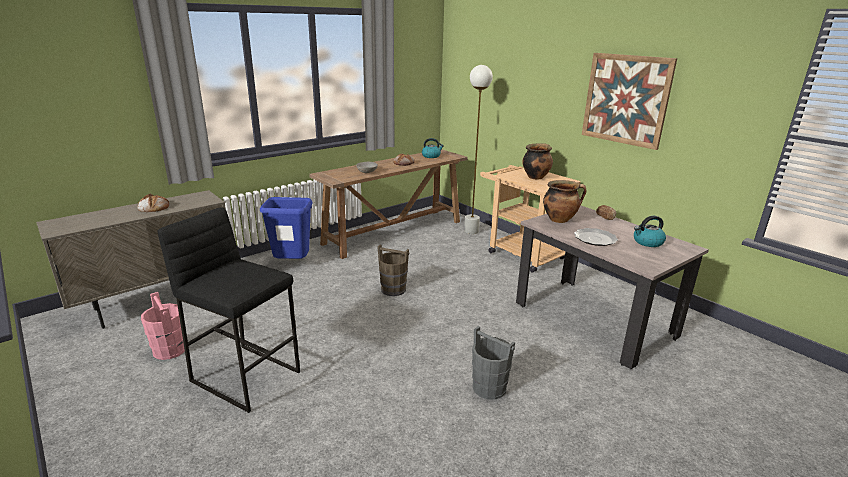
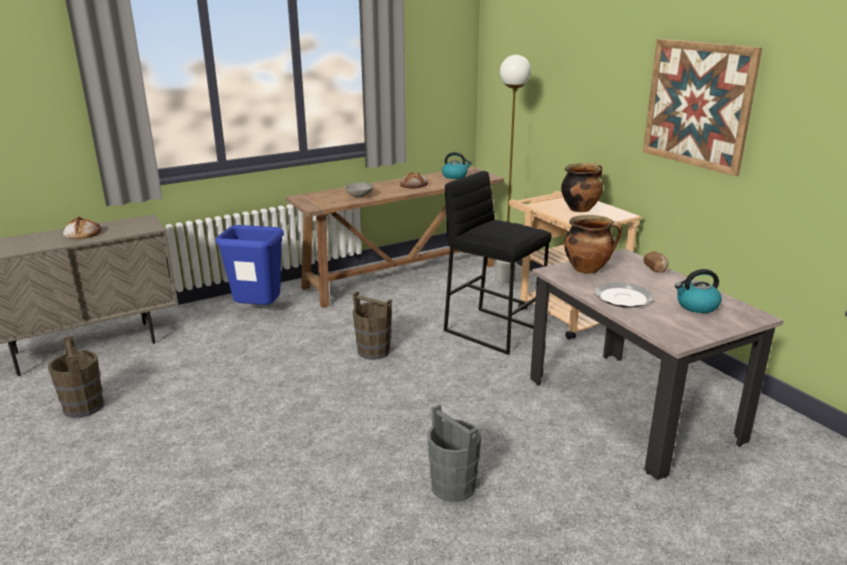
camera: 10 degrees right, 0 degrees up
pink bucket [141,292,185,360] -> brown bucket [48,336,104,418]
black stool [158,207,300,413] -> black stool moved to [444,171,552,355]

